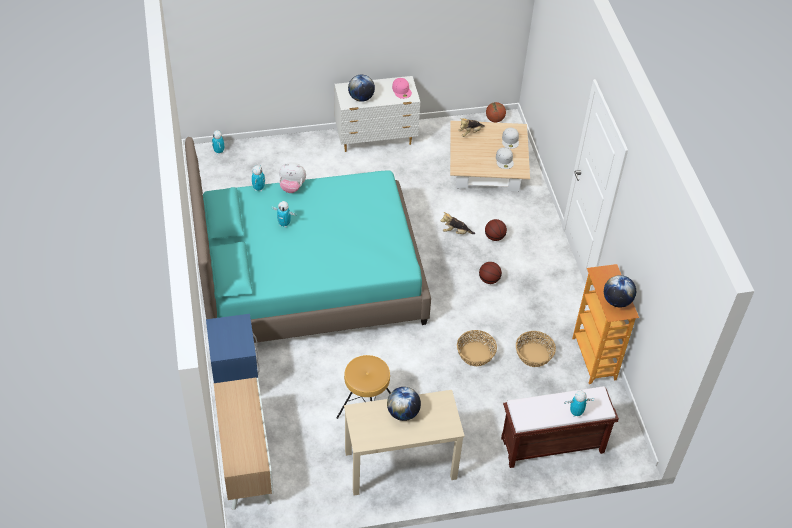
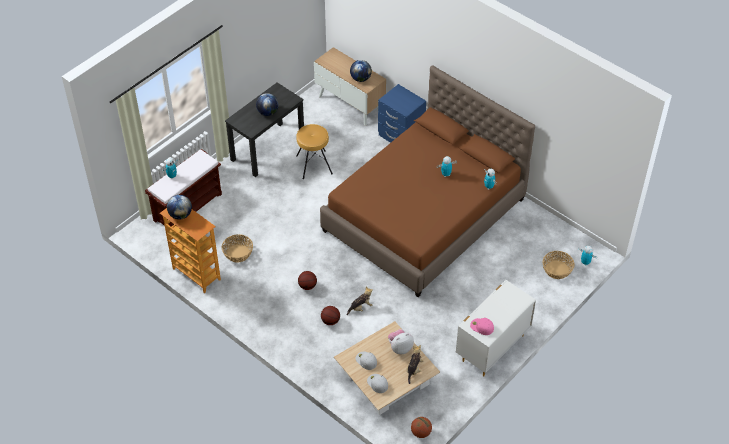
camera: 145 degrees right, 0 degrees up
turquoise bed [185,137,431,343] -> brown bed [320,65,535,297]
plush toy [279,162,306,193] -> plush toy moved to [388,329,414,354]
beige desk [344,390,465,495] -> black desk [225,83,304,177]
globe [348,75,375,102] -> globe moved to [350,60,372,82]
basket [457,330,497,366] -> basket moved to [543,251,575,279]

